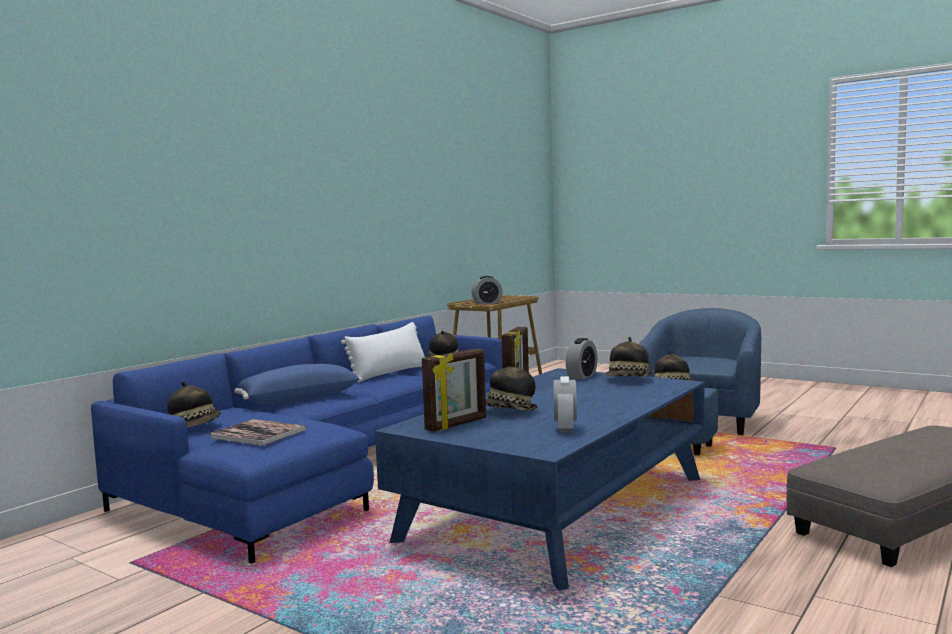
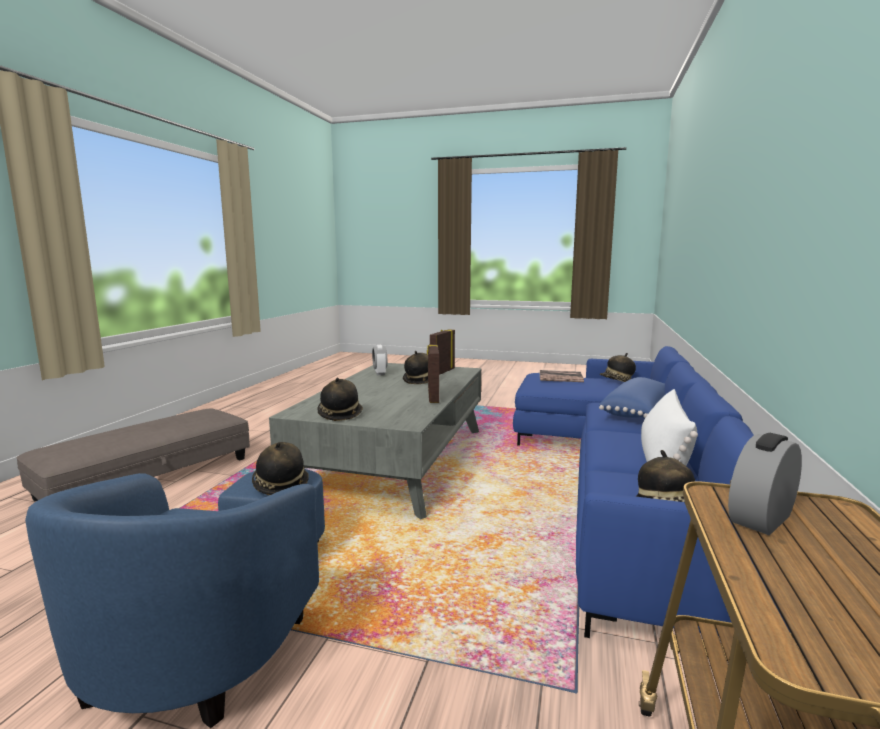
camera: 160 degrees right, 5 degrees up
blue coffee table [375,368,705,591] -> grey coffee table [269,363,481,520]
alarm clock [566,338,597,380] -> none

